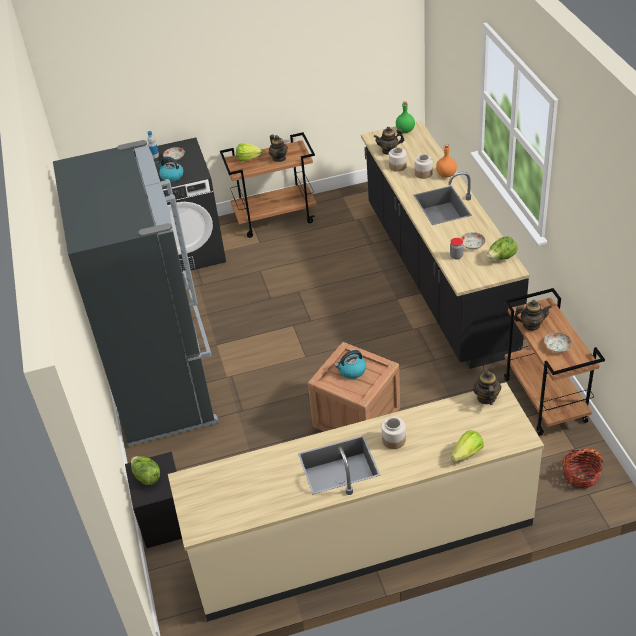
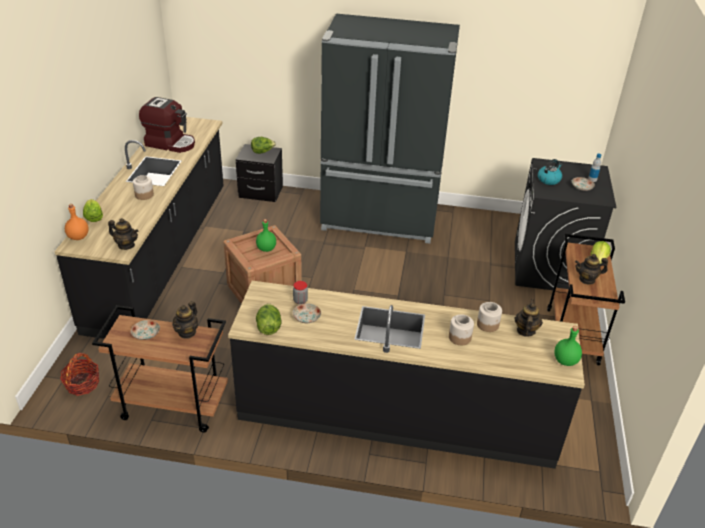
camera: 110 degrees right, 5 degrees down
beige counter [168,382,544,622] -> black counter [55,117,224,339]
kettle [335,350,366,379] -> green bottle [256,219,276,252]
orange bottle [436,144,457,178] -> orange bottle moved to [65,204,89,240]
none -> coffee machine [139,97,195,153]

